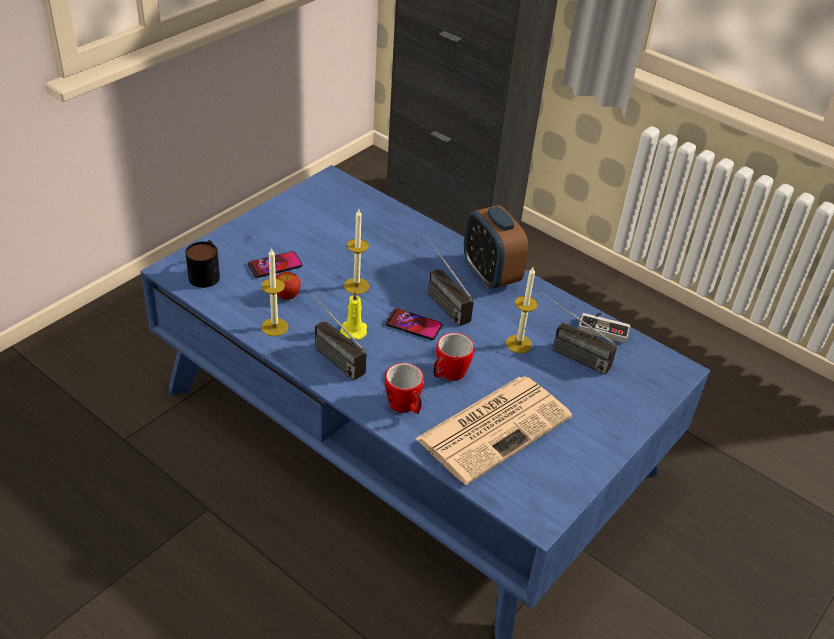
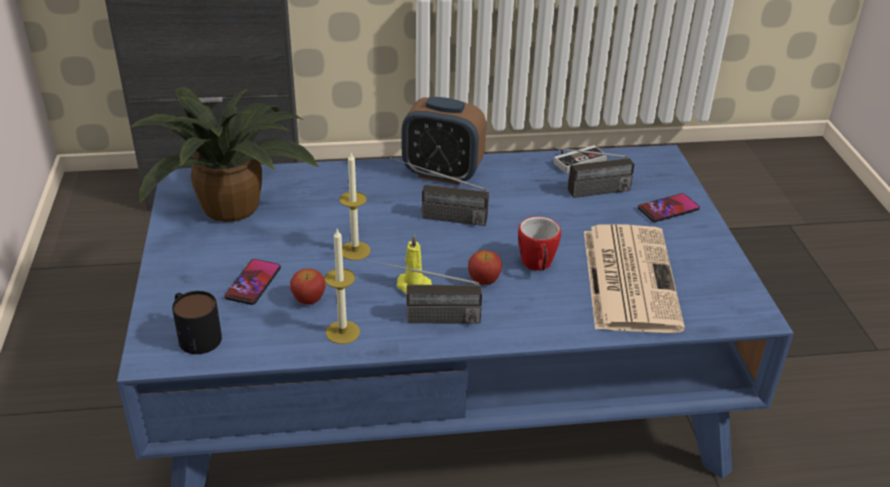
camera: 45 degrees left, 5 degrees down
phone [385,308,442,340] -> phone moved to [638,193,700,222]
mug [385,363,424,414] -> none
candle [506,267,538,353] -> none
none -> potted plant [130,87,319,222]
none -> apple [468,250,502,285]

